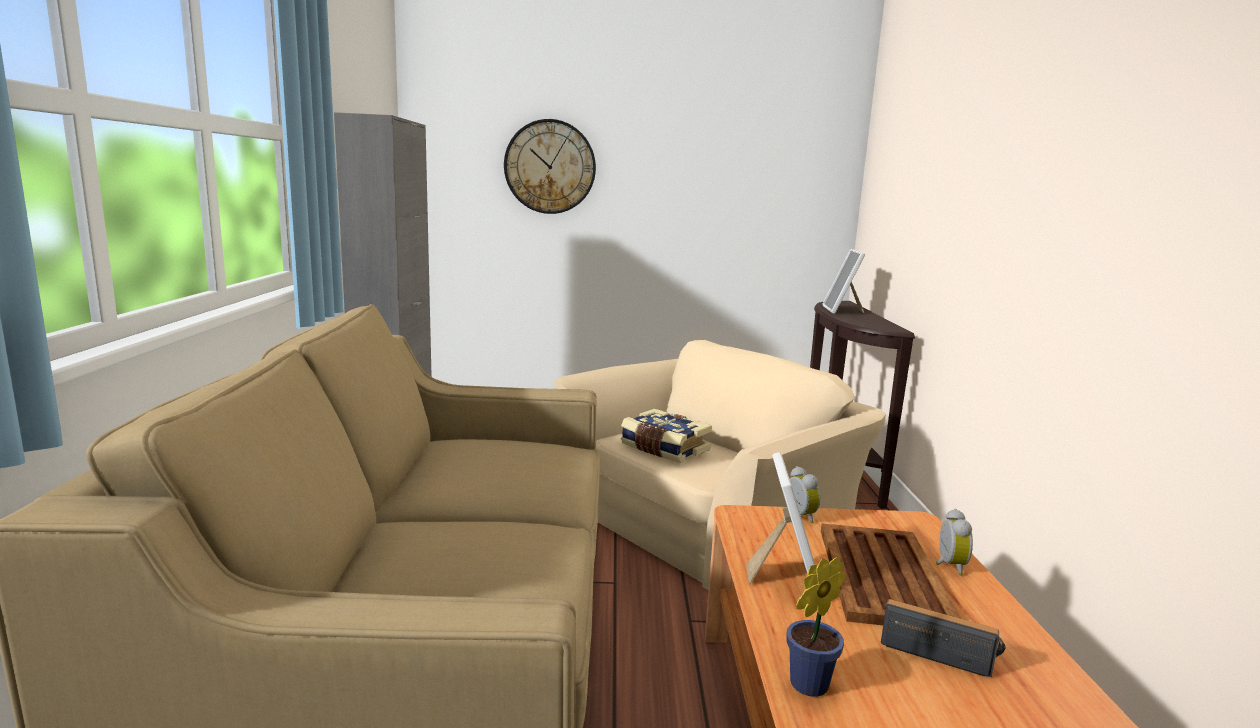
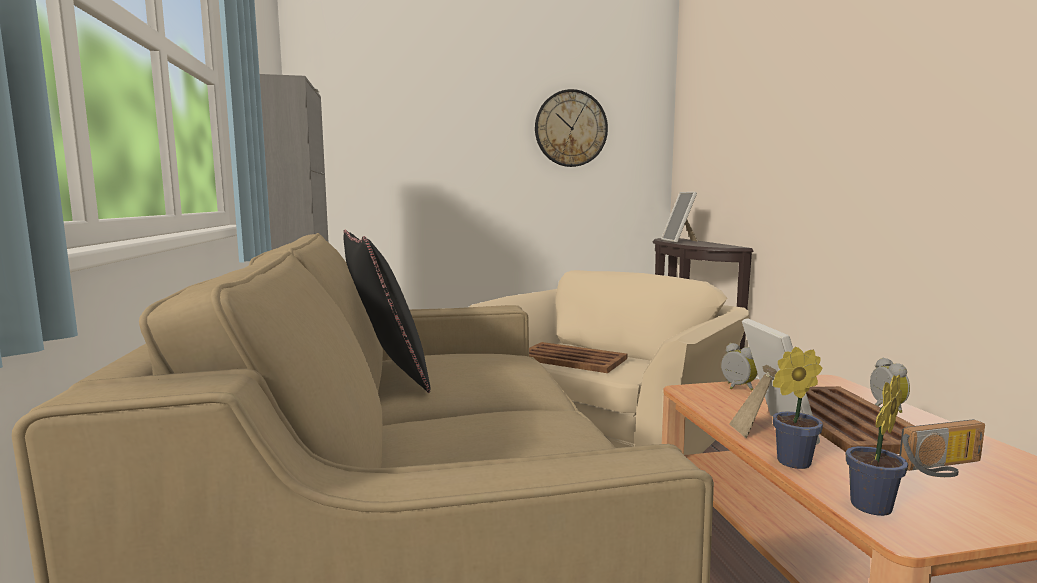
camera: 10 degrees left, 5 degrees down
wall clock [504,119,596,214] -> wall clock moved to [535,89,608,167]
book [621,409,712,463] -> brown tray [529,342,627,373]
radio [881,599,1006,677] -> radio turned 150 degrees clockwise [899,419,985,477]
none -> black pillow [343,229,431,393]
none -> potted plant [773,347,823,469]

